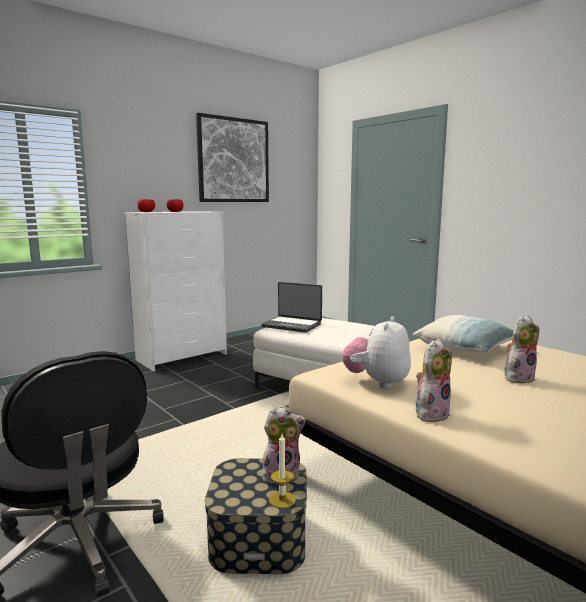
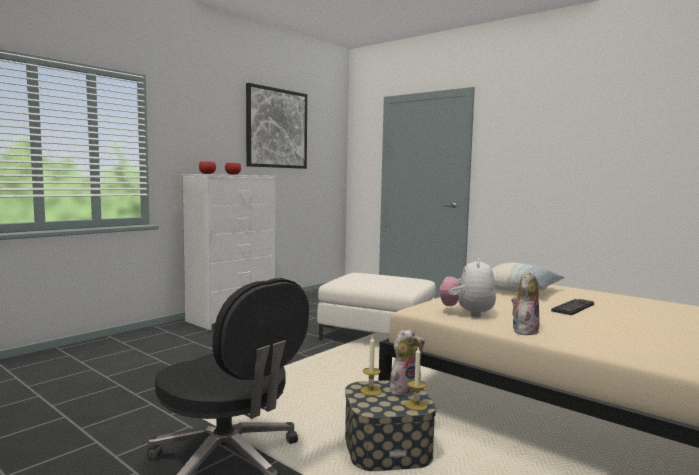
camera: 10 degrees left, 5 degrees down
laptop [261,282,322,333] -> none
plush toy [504,315,539,383] -> keyboard [551,299,594,315]
none -> candle [361,335,382,396]

